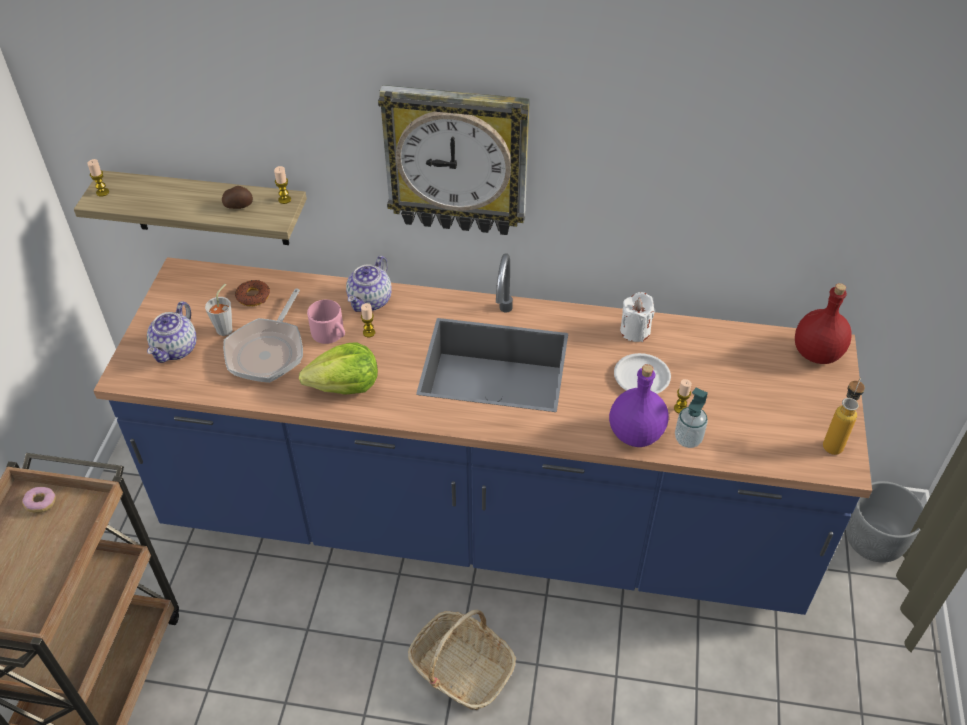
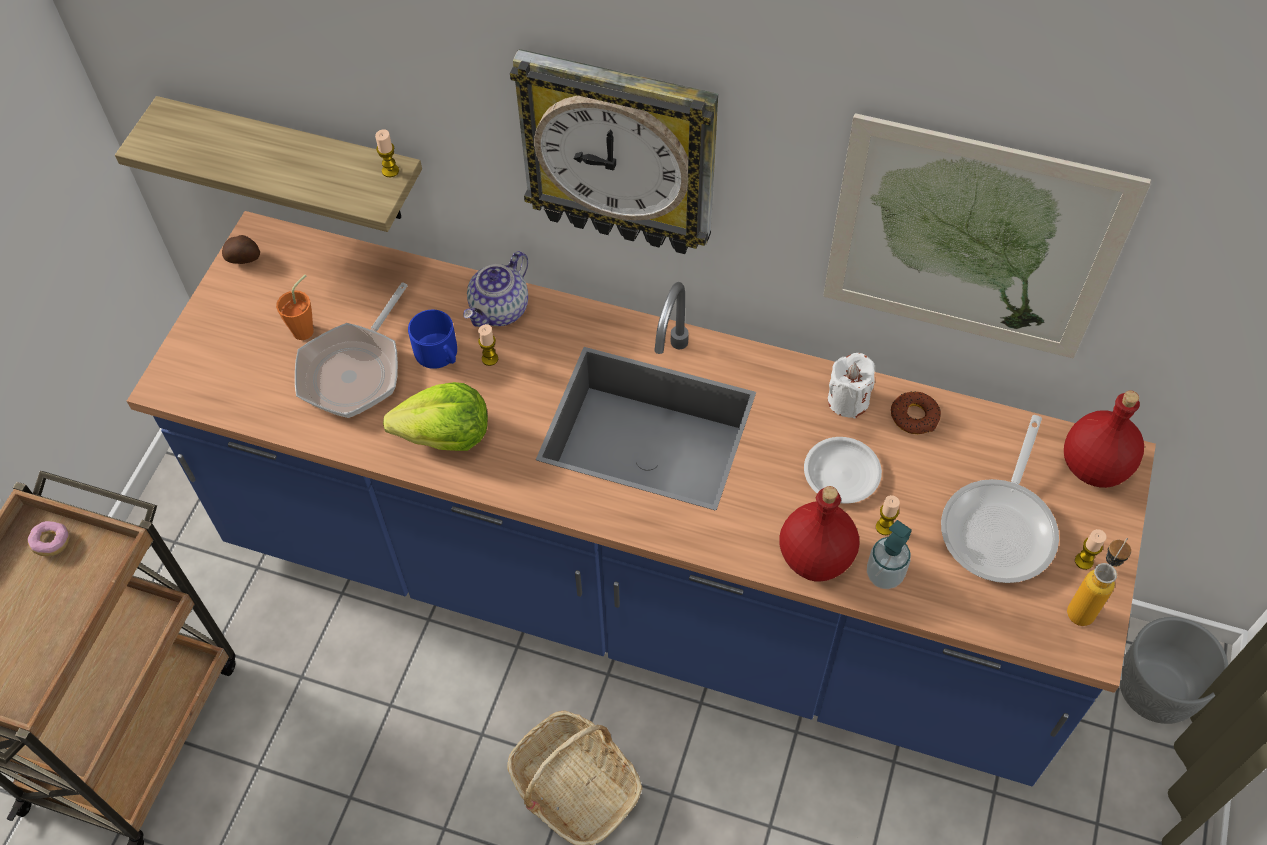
camera: 10 degrees right, 10 degrees up
candle [87,159,109,196] -> candle moved to [1075,529,1106,570]
teapot [147,301,197,363] -> none
grey cup [205,284,232,336] -> orange cup [276,275,314,340]
potato [222,186,253,209] -> potato moved to [222,235,260,264]
donut [235,280,270,306] -> donut moved to [891,391,941,434]
pink mug [307,300,345,344] -> blue mug [408,310,457,369]
purple bottle [609,364,669,447] -> red bottle [779,486,859,582]
none -> picture [823,113,1151,358]
none -> frying pan [941,415,1059,583]

